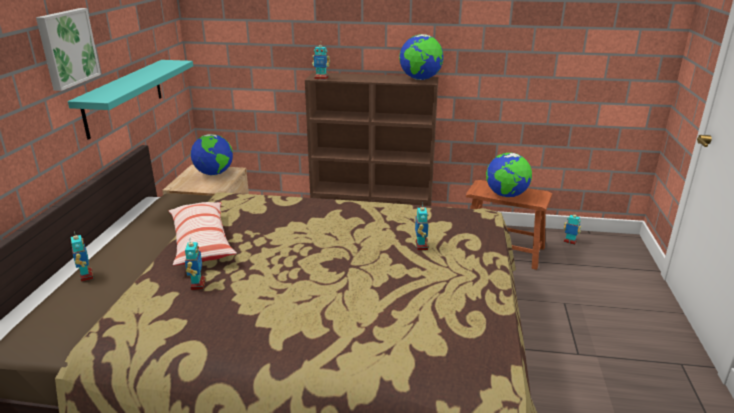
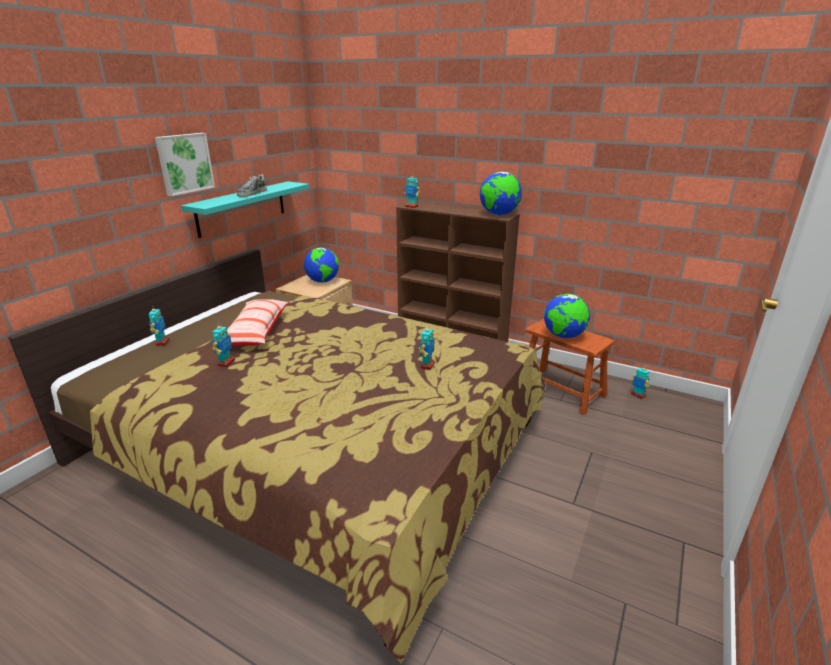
camera: 20 degrees right, 0 degrees up
none -> shoe [237,174,267,197]

